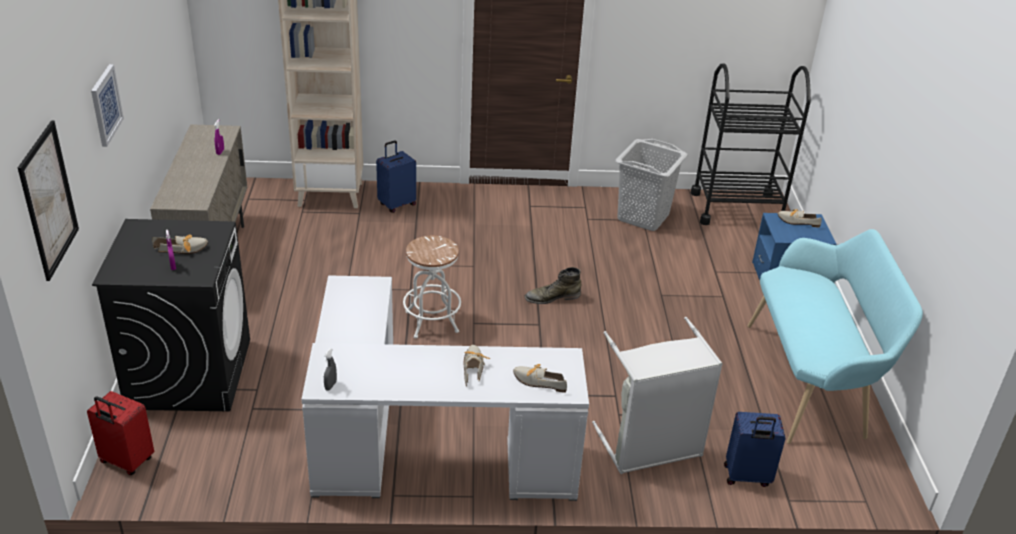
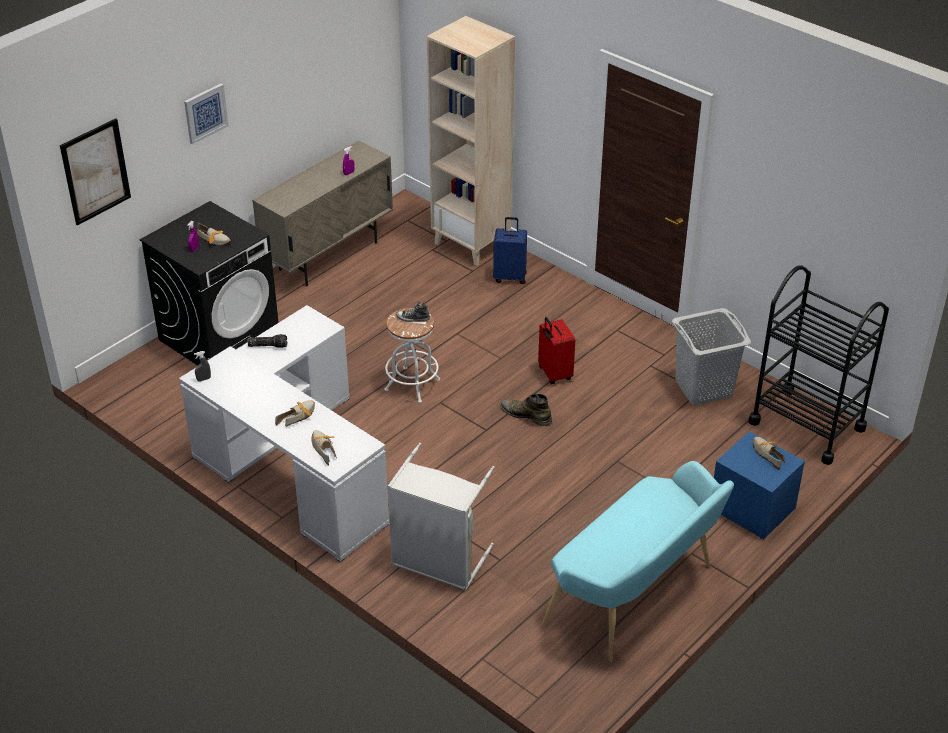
camera: 45 degrees right, 5 degrees up
red suitcase [87,391,154,475] -> red suitcase moved to [538,317,575,384]
blue suitcase [724,412,786,487] -> none
none -> flashlight [247,334,287,348]
none -> shoe [396,302,430,322]

